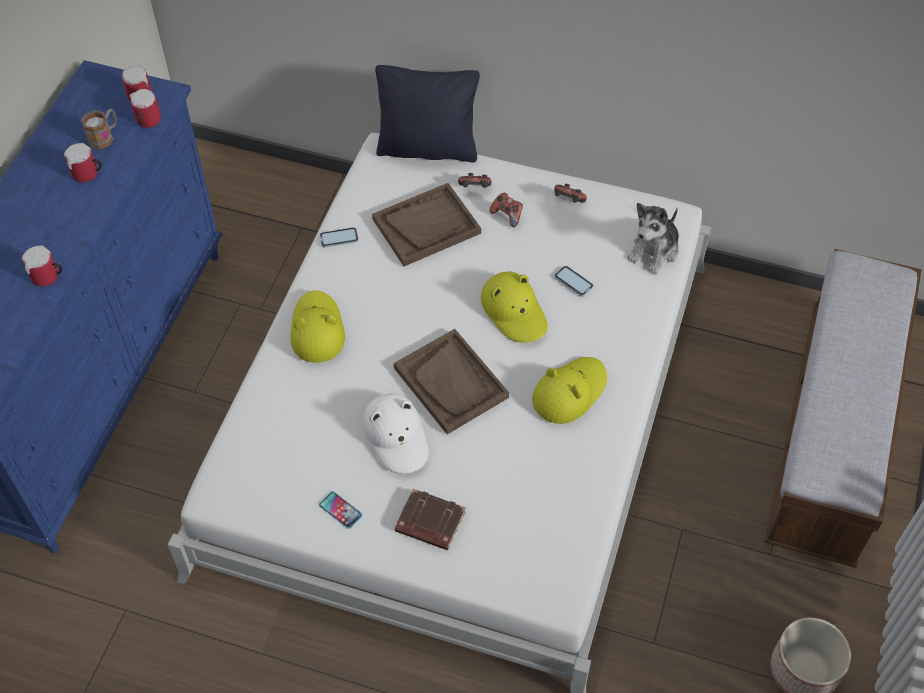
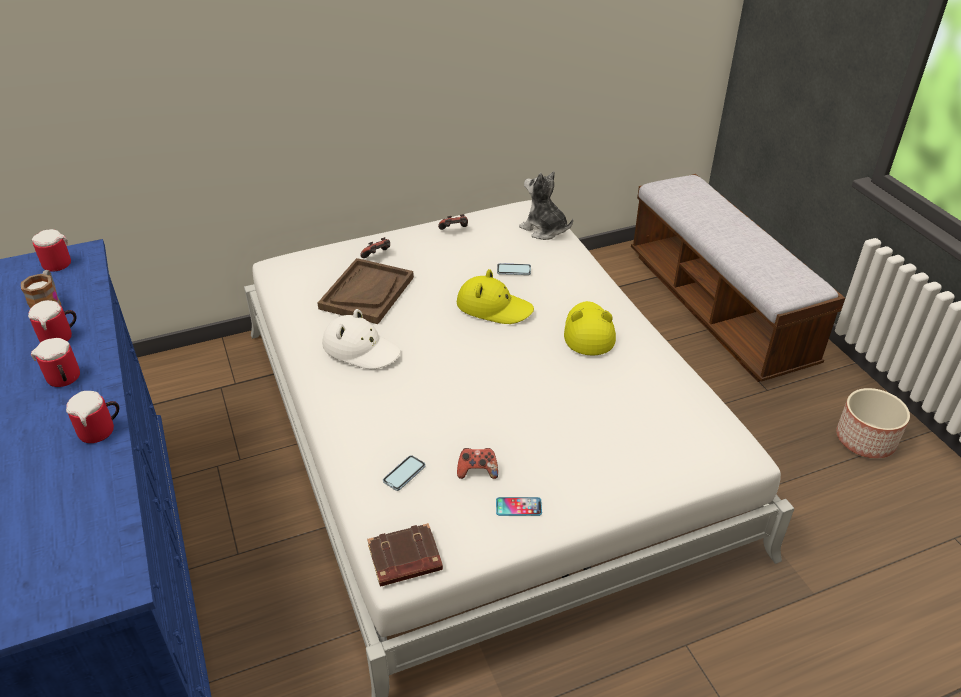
camera: 40 degrees left, 15 degrees down
mug [130,89,161,128] -> mug moved to [31,338,80,387]
yellow hat [290,290,345,363] -> none
phone [320,227,359,247] -> phone moved to [383,455,426,491]
white hat [363,393,428,474] -> white hat moved to [322,309,401,369]
black pillow [375,65,480,163] -> none
brown tray [394,329,509,434] -> none
brown book [395,489,466,550] -> brown book moved to [367,523,443,587]
game controller [490,193,523,227] -> game controller moved to [457,448,498,479]
plush toy [628,203,679,274] -> plush toy turned 135 degrees clockwise [519,171,573,240]

